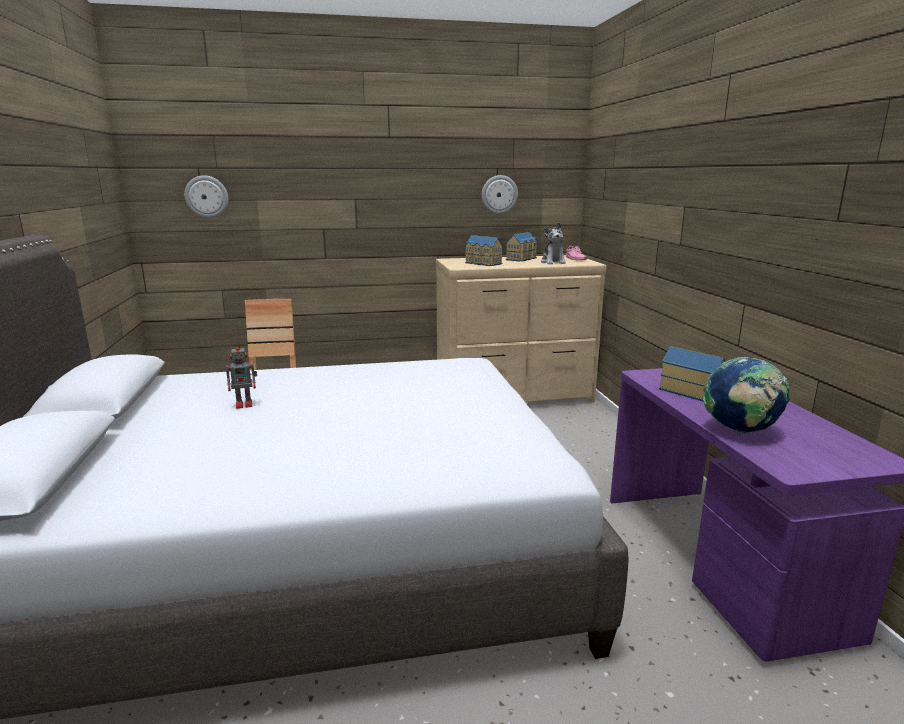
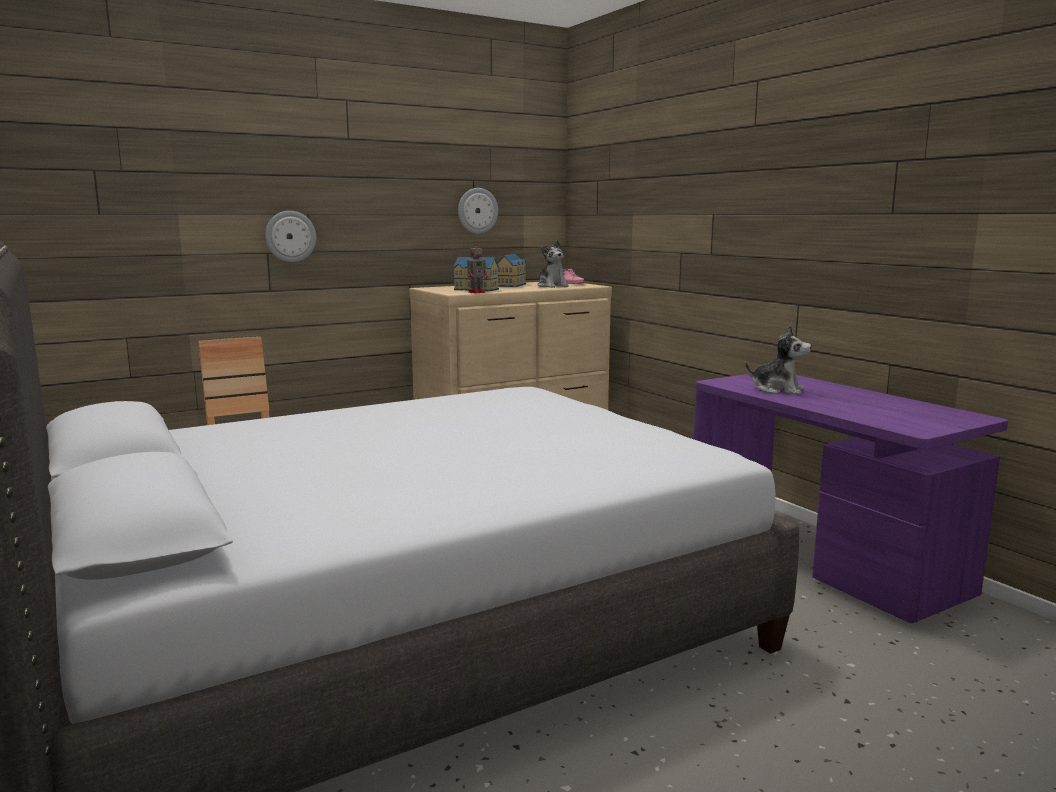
camera: 20 degrees left, 5 degrees down
wall clock [184,175,228,218] -> wall clock moved to [265,211,316,262]
toy robot [226,343,257,409] -> toy robot moved to [467,242,488,293]
toy house [659,346,726,402] -> plush toy [745,325,811,395]
globe [703,357,790,434] -> none

